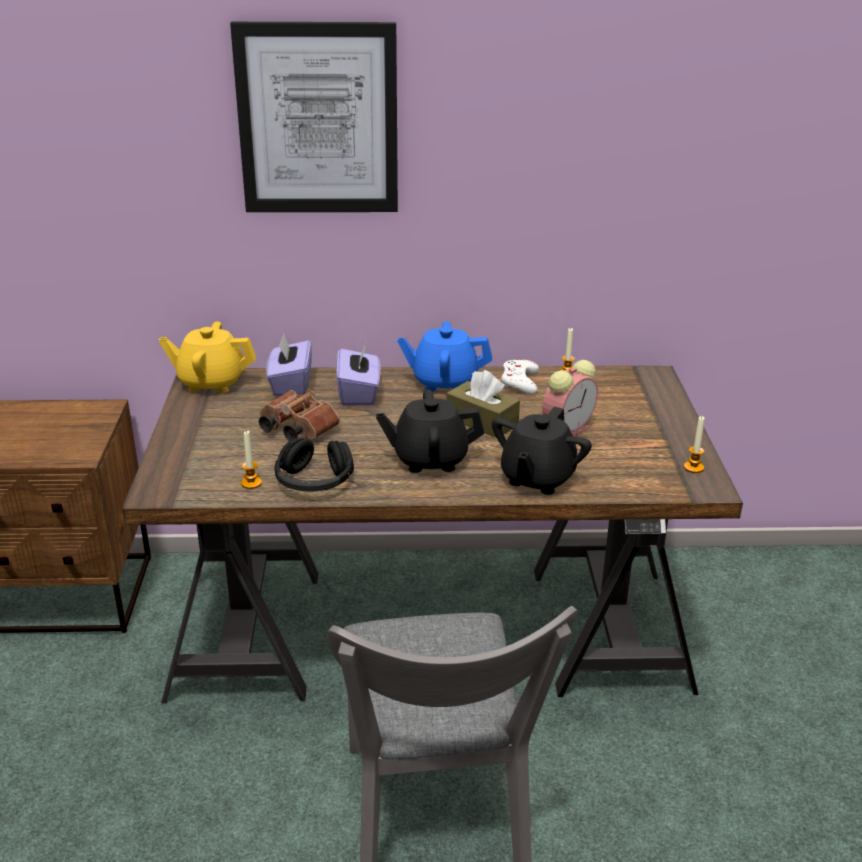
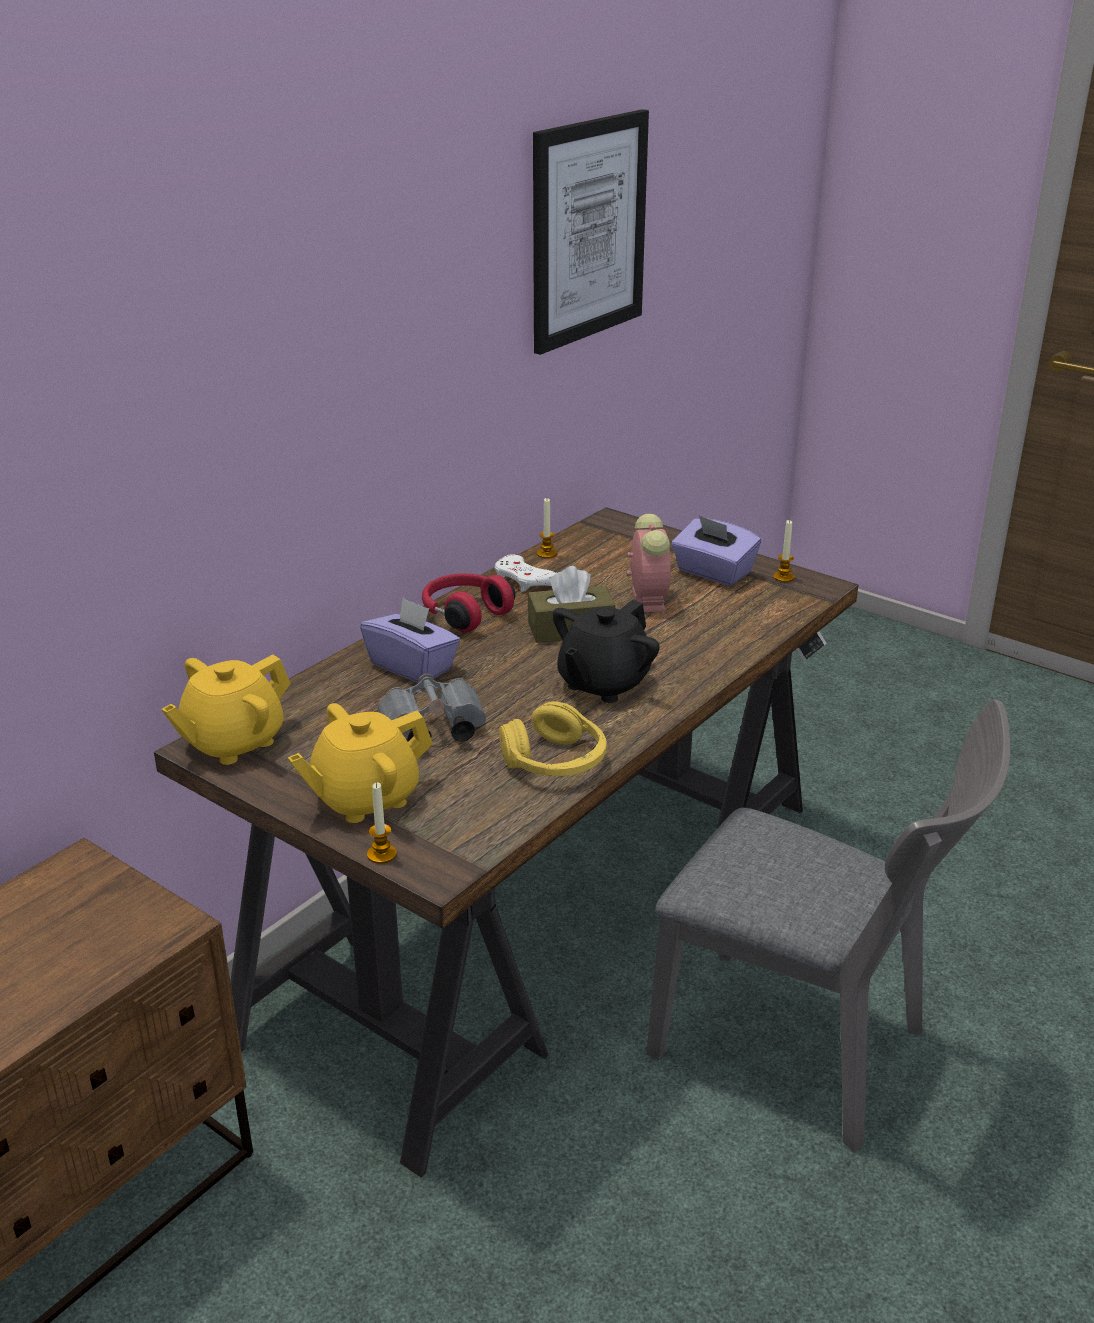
camera: 50 degrees left, 0 degrees up
picture [230,22,398,212] -> picture moved to [533,109,649,355]
candle [241,430,262,489] -> candle moved to [367,782,397,864]
brown binoculars [259,390,340,441] -> grey binoculars [377,674,486,742]
purple tissue box [266,333,312,396] -> purple tissue box moved to [671,515,761,586]
black headphones [275,438,354,492] -> yellow headphones [499,701,607,776]
blue teapot [397,321,492,392] -> red headphones [422,573,515,632]
black teapot [492,406,592,495] -> none
none -> yellow teapot [288,703,433,823]

